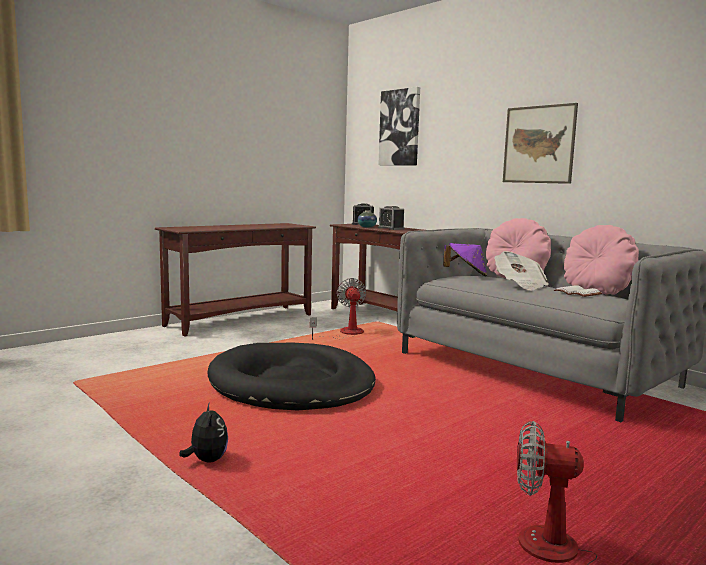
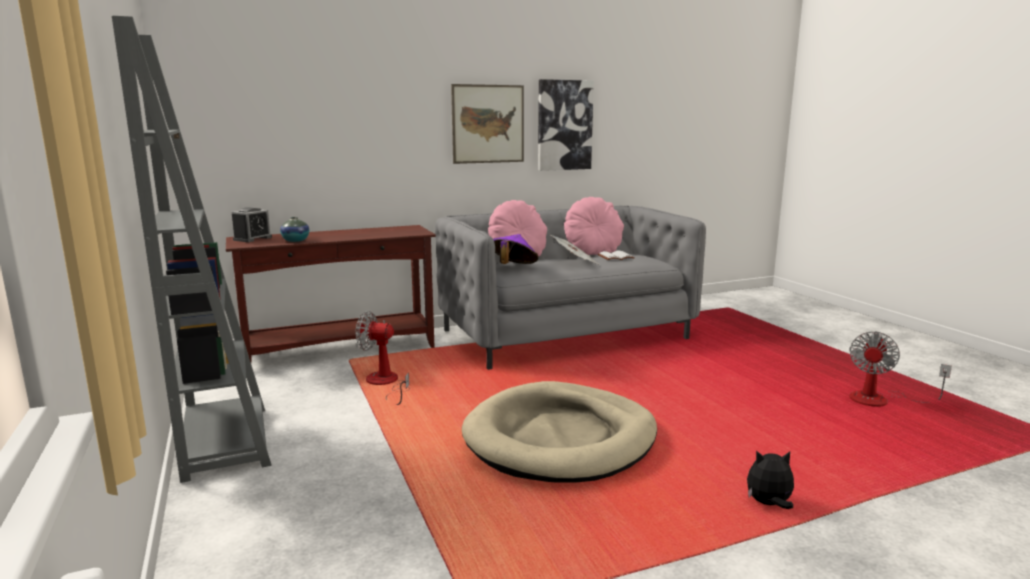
camera: 70 degrees left, 5 degrees up
brown console table [155,223,316,336] -> grey bookcase [112,16,272,483]
black dog bed [207,343,376,410] -> beige dog bed [462,381,657,483]
picture [378,87,420,165] -> picture moved to [538,79,594,171]
alarm clock [378,206,404,230] -> none

